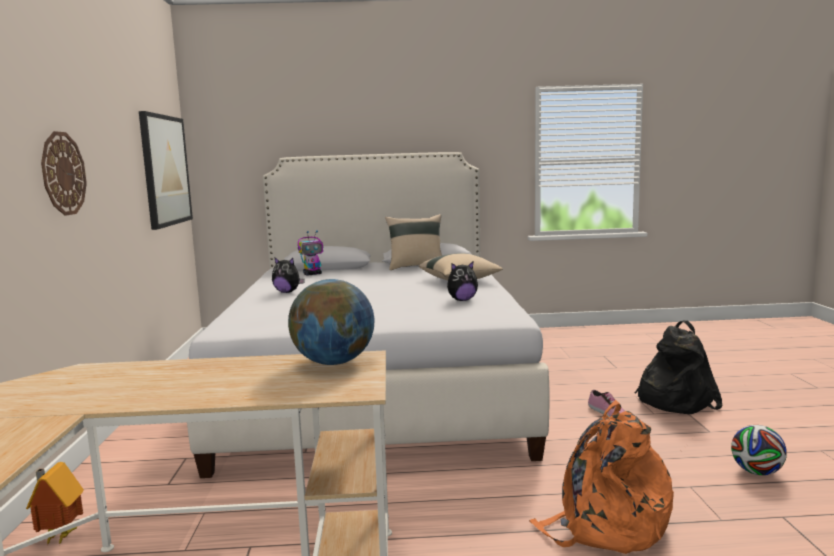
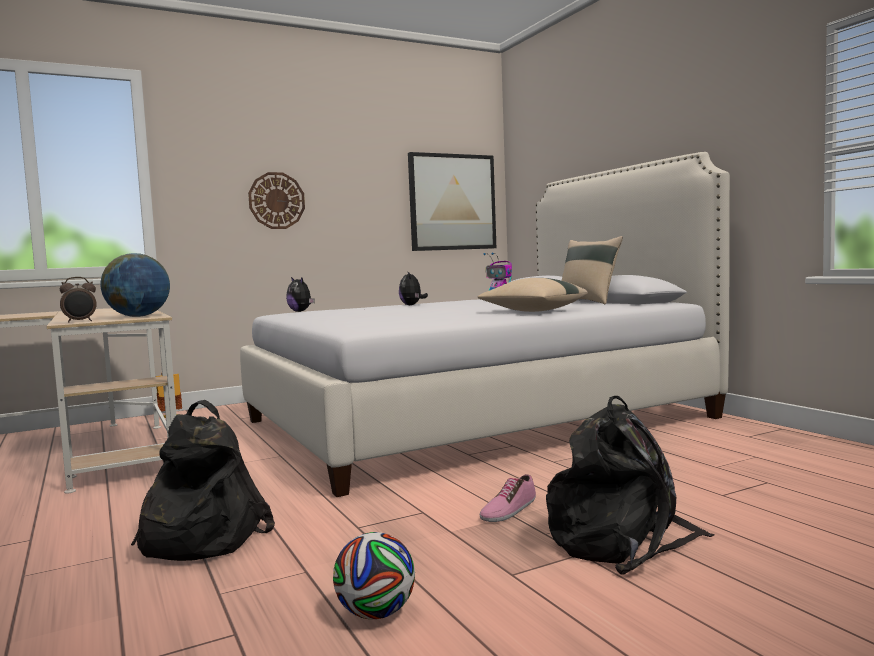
camera: 65 degrees right, 5 degrees down
plush toy [447,262,478,301] -> plush toy moved to [286,277,314,312]
orange backpack [529,400,674,554] -> black backpack [131,400,275,561]
none -> alarm clock [60,277,97,323]

